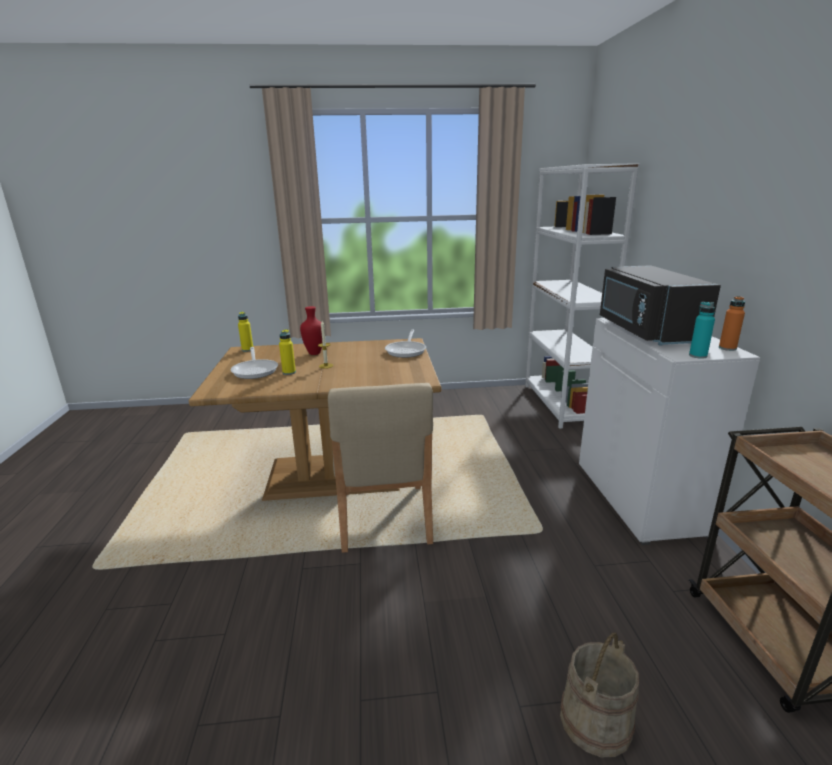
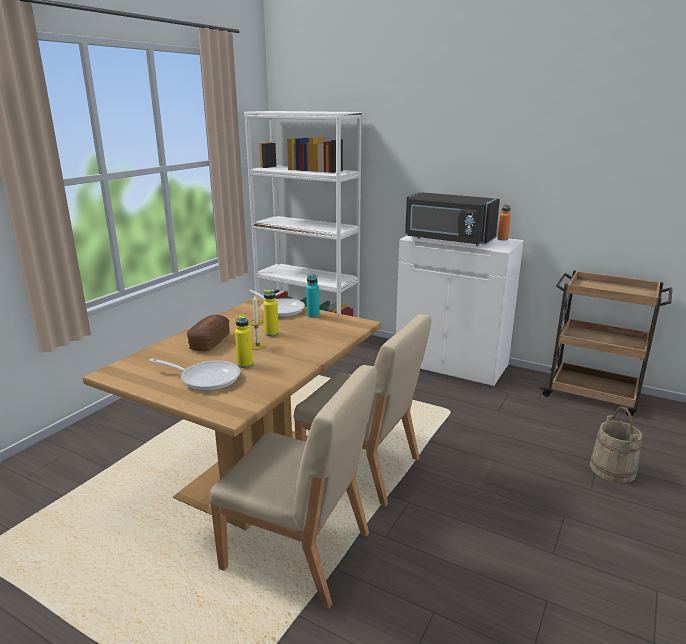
camera: 55 degrees left, 0 degrees up
yellow bottle [238,312,253,352] -> yellow bottle moved to [263,289,279,336]
red vase [300,306,322,355] -> bread [187,315,230,351]
turquoise bottle [689,302,715,359] -> turquoise bottle moved to [306,274,320,318]
none -> beige chair [209,365,377,609]

